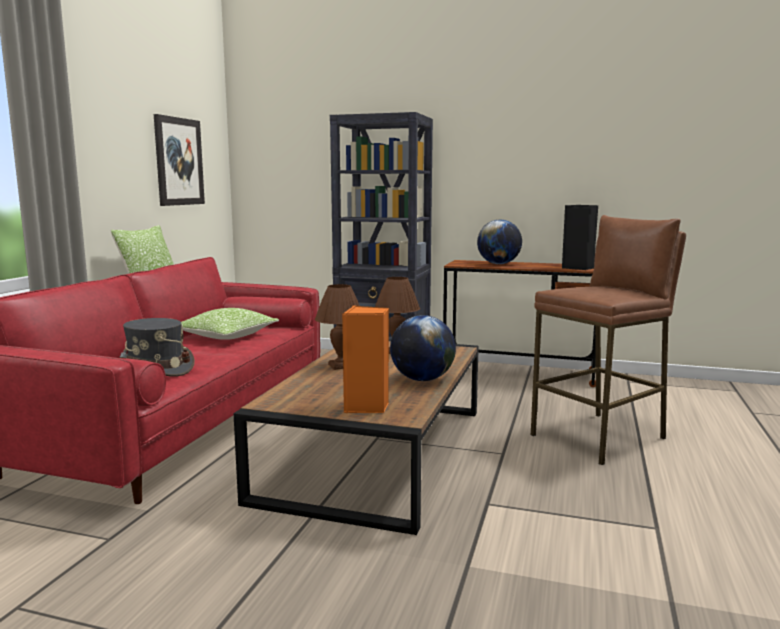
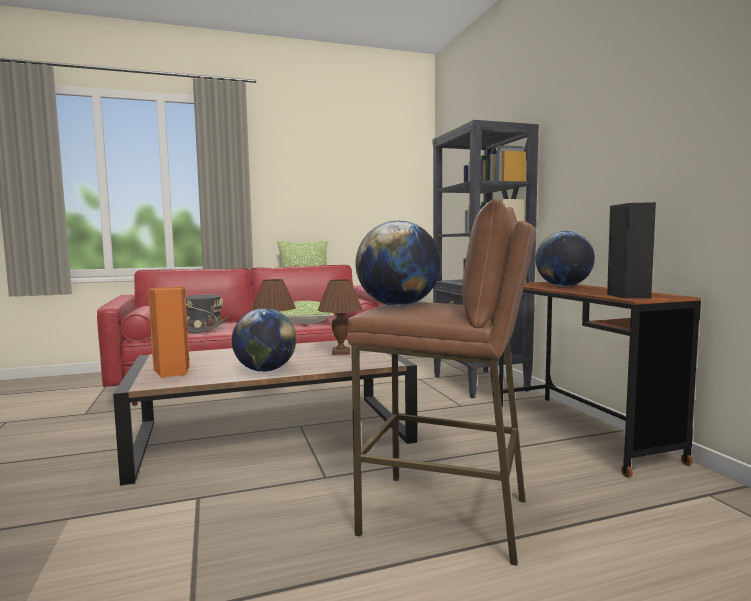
camera: 55 degrees right, 5 degrees down
picture [154,114,205,206] -> none
none -> globe [355,220,441,306]

